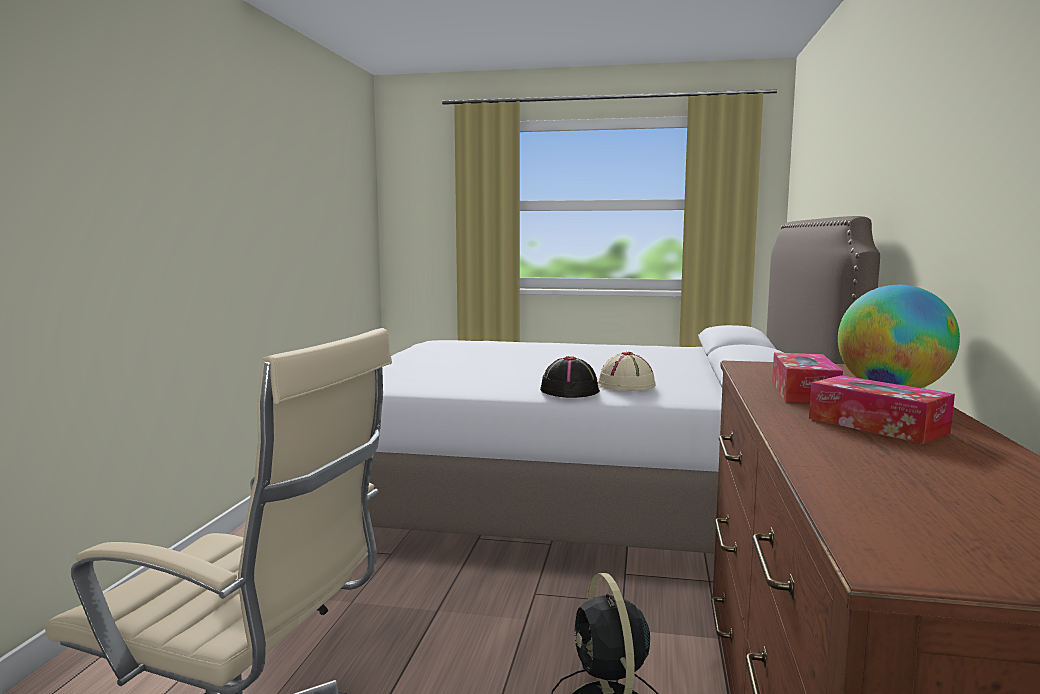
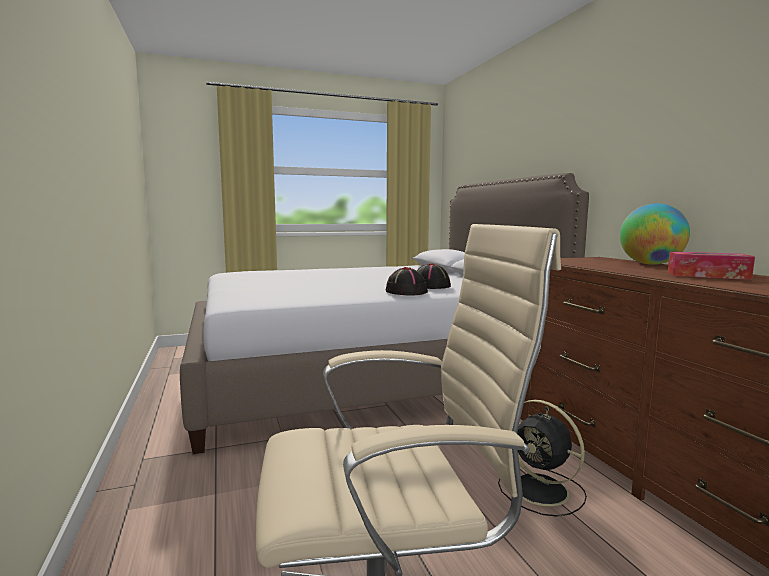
camera: 30 degrees left, 0 degrees up
beige hat [598,352,656,391] -> black hat [417,263,451,289]
tissue box [772,353,843,403] -> none

